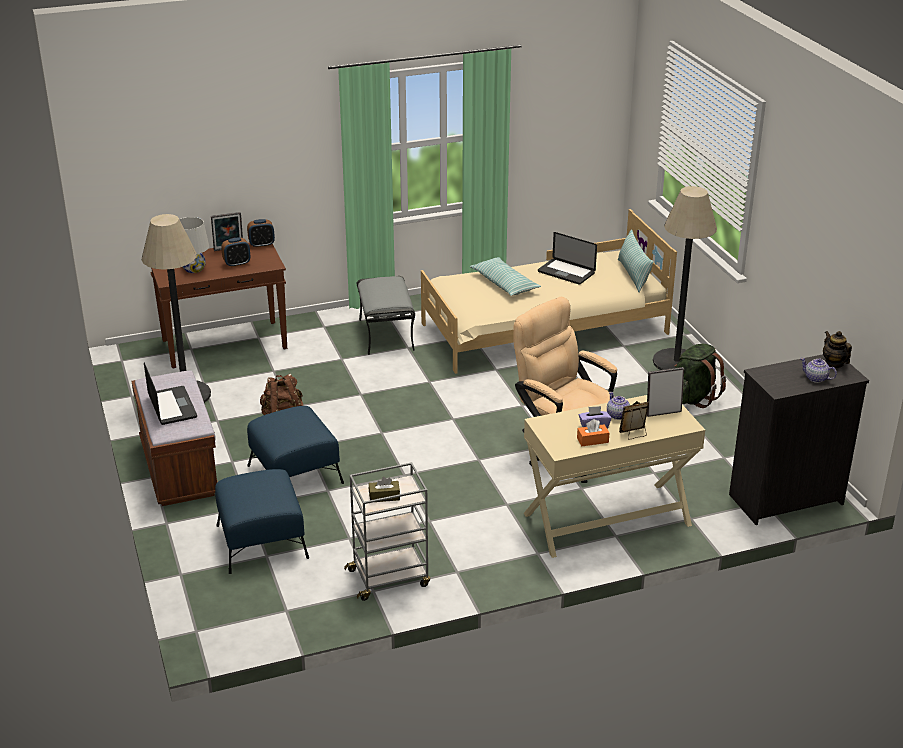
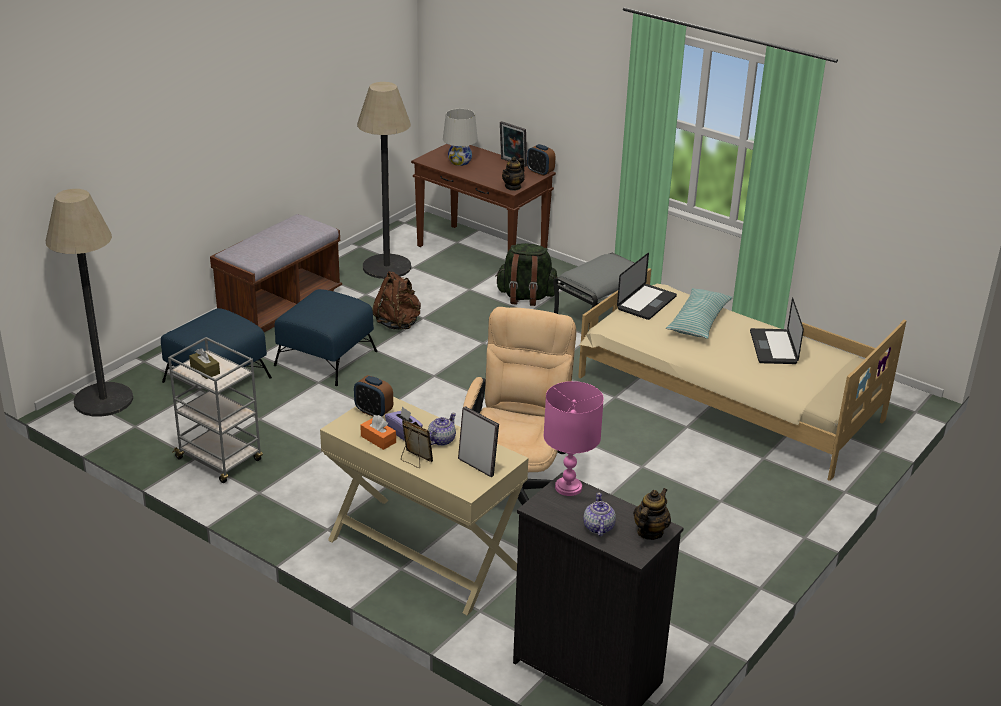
camera: 55 degrees right, 0 degrees up
laptop [144,362,197,425] -> laptop moved to [617,253,677,320]
alarm clock [221,237,250,267] -> alarm clock moved to [354,375,393,417]
pillow [618,229,654,292] -> none
floor lamp [653,186,717,370] -> floor lamp moved to [46,189,133,417]
green backpack [674,344,726,408] -> green backpack moved to [495,243,559,306]
none -> teapot [502,157,525,191]
none -> pink table lamp [544,381,604,496]

